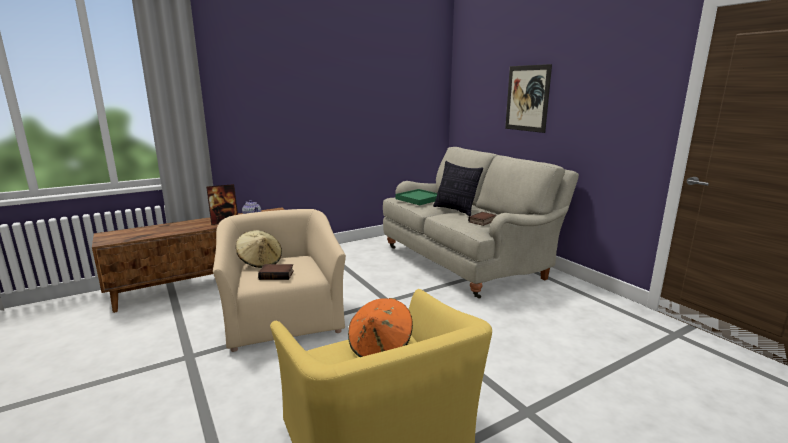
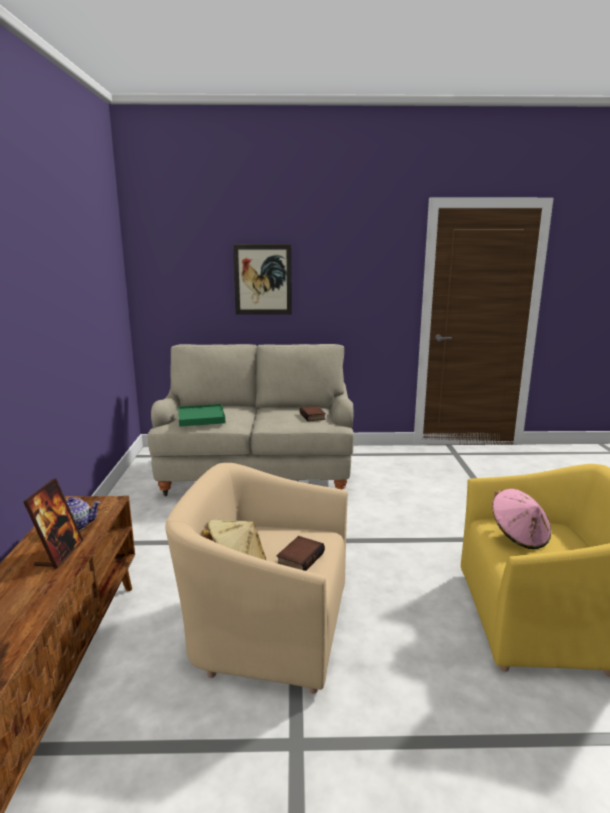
camera: 60 degrees left, 0 degrees up
orange hat [348,298,413,357] -> pink hat [492,489,551,549]
pillow [433,161,483,216] -> none

